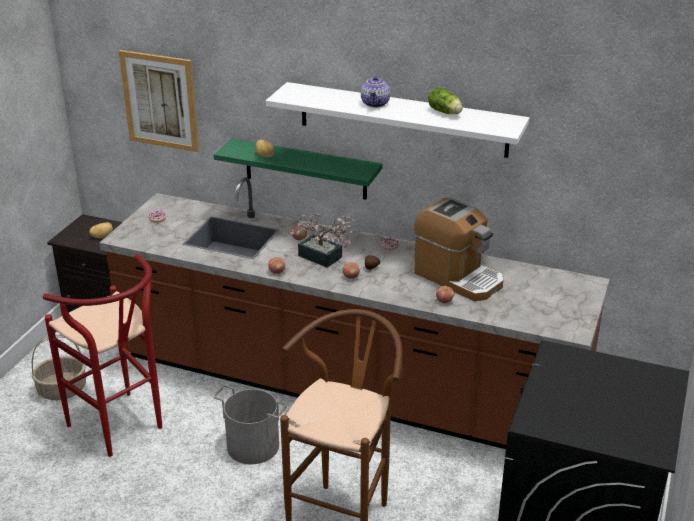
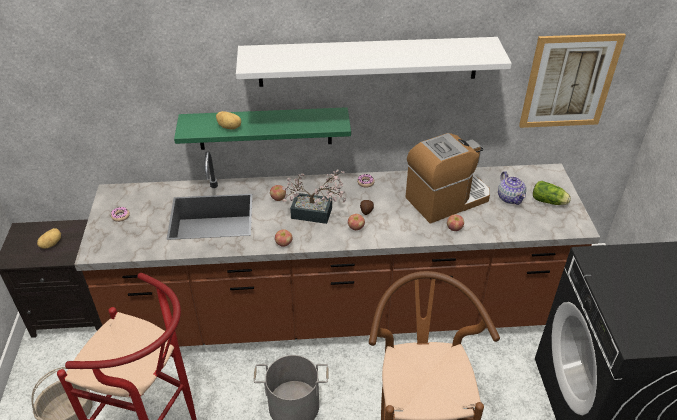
camera: 25 degrees left, 10 degrees up
picture [119,50,199,152] -> picture moved to [519,33,626,128]
teapot [361,75,390,108] -> teapot moved to [498,171,526,205]
coffee machine [414,197,503,301] -> coffee machine turned 45 degrees counterclockwise [405,133,490,224]
lettuce [428,87,463,114] -> lettuce moved to [533,181,571,205]

